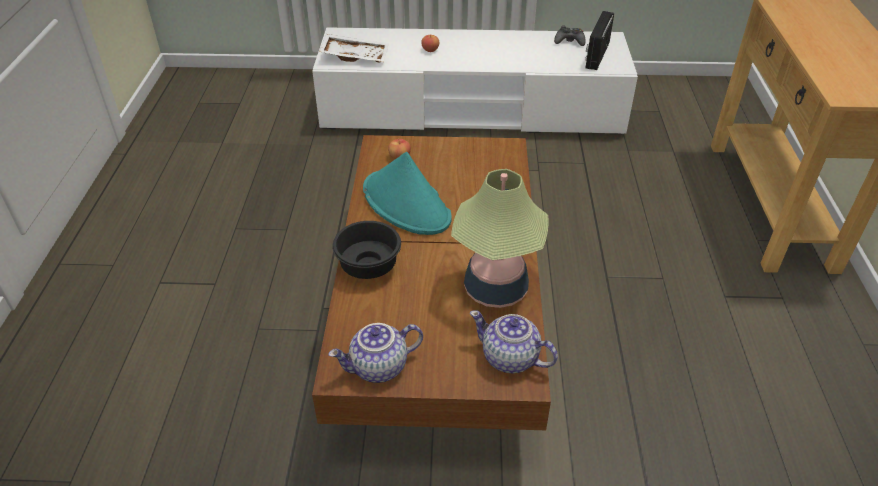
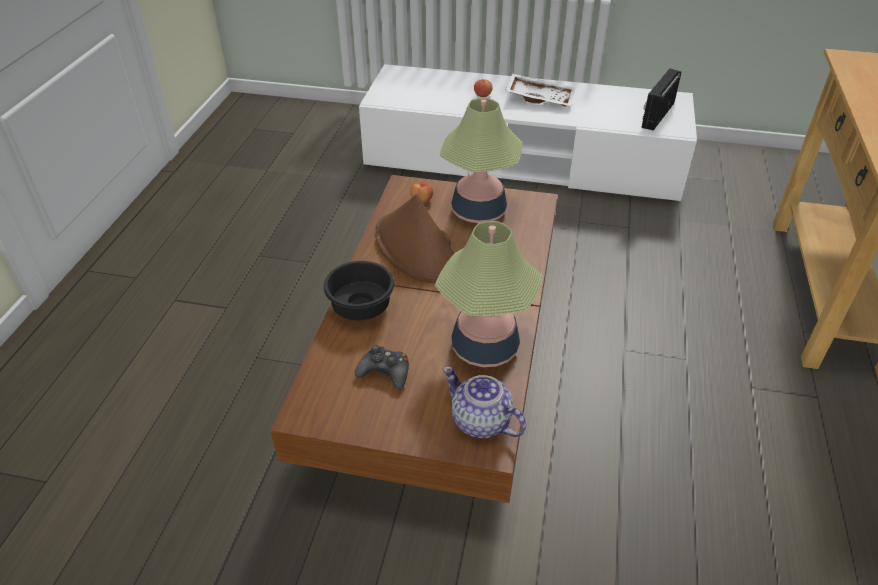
camera: 10 degrees right, 0 degrees up
white tray [319,34,389,63] -> white tray moved to [505,73,575,107]
teapot [328,323,423,383] -> none
turquoise hat [363,151,452,235] -> brown hat [375,194,454,283]
black game controller [554,25,586,46] -> black game controller moved to [355,345,409,390]
none -> table lamp [440,98,522,223]

